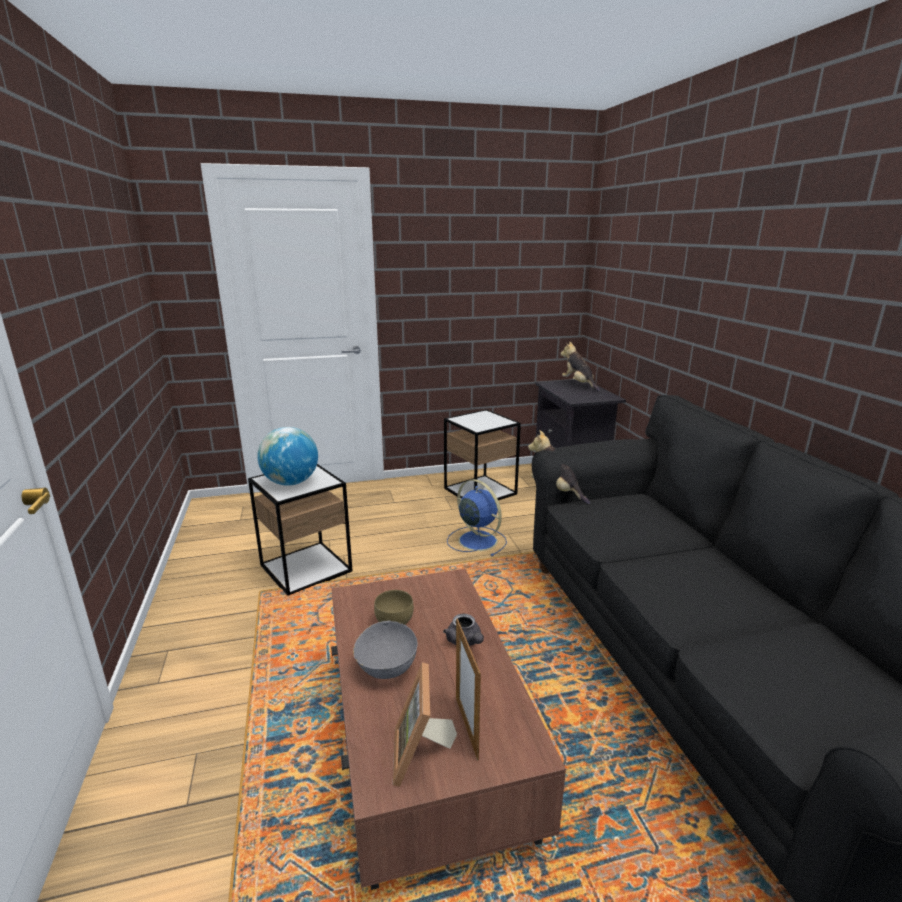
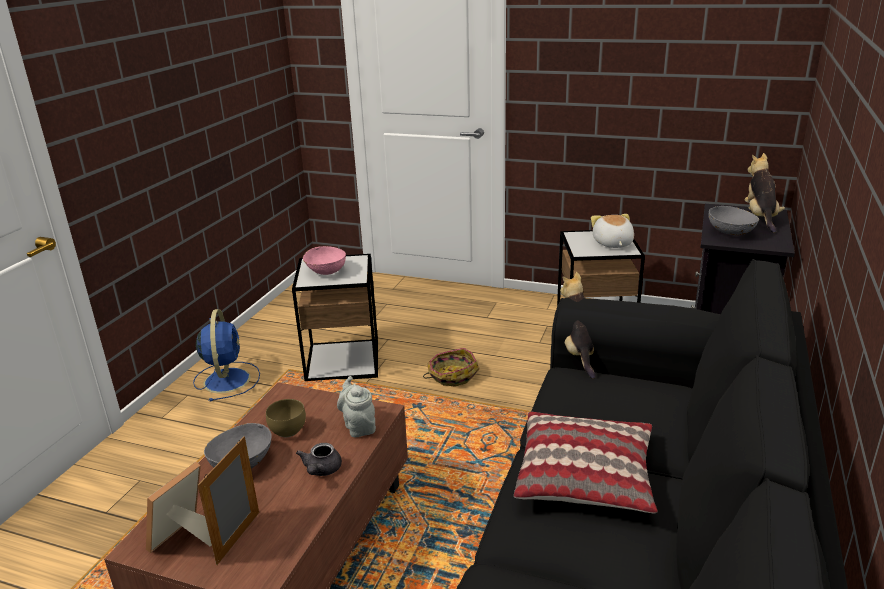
camera: 35 degrees right, 5 degrees up
globe [257,427,318,486] -> pink bowl [303,246,346,275]
blue fan [447,479,507,556] -> blue fan moved to [193,309,260,401]
none -> grey teapot [337,376,376,437]
none -> basket [423,348,480,387]
none -> pillow [514,411,658,513]
none -> plush toy [591,214,634,248]
none -> grey bowl [708,206,759,235]

